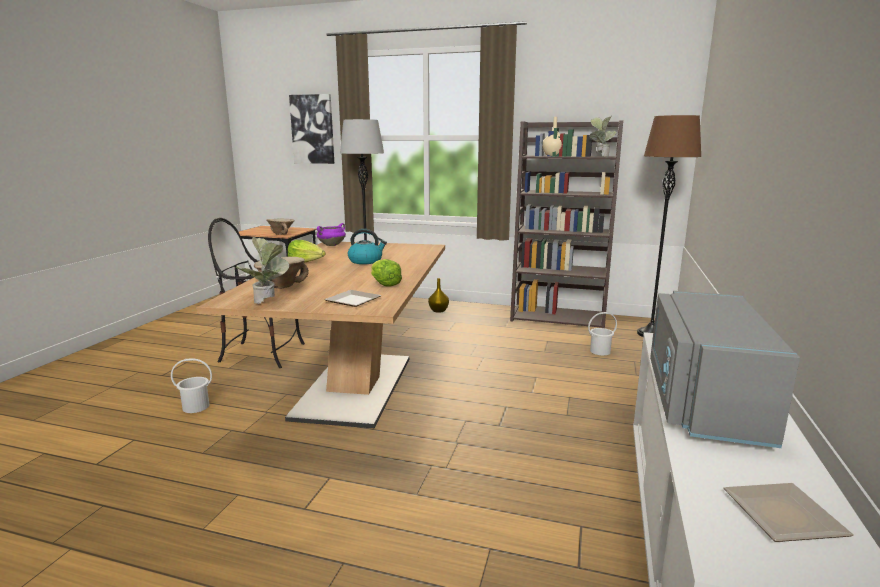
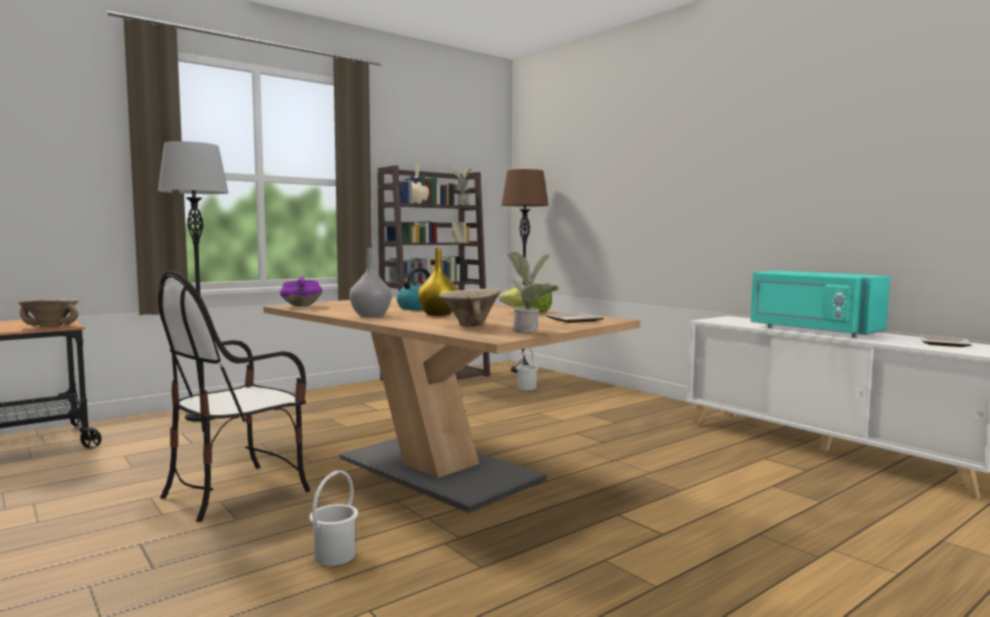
camera: 55 degrees left, 10 degrees down
lettuce [288,240,325,263] -> grey vase [349,248,392,317]
picture [289,94,334,164] -> none
yellow vase [428,278,449,313] -> yellow vase moved to [418,248,458,316]
grey microwave [650,291,800,448] -> turquoise microwave [750,271,890,338]

